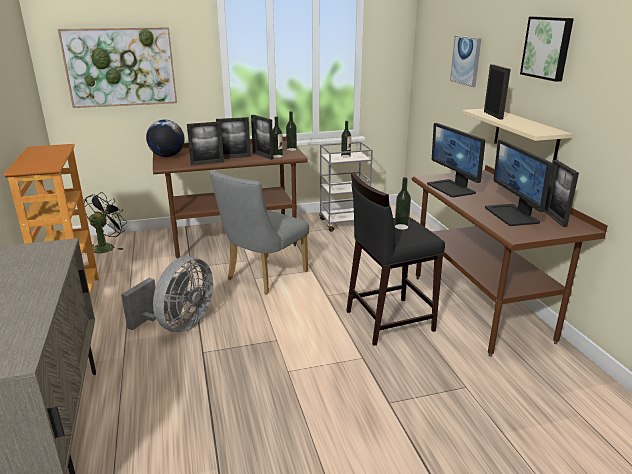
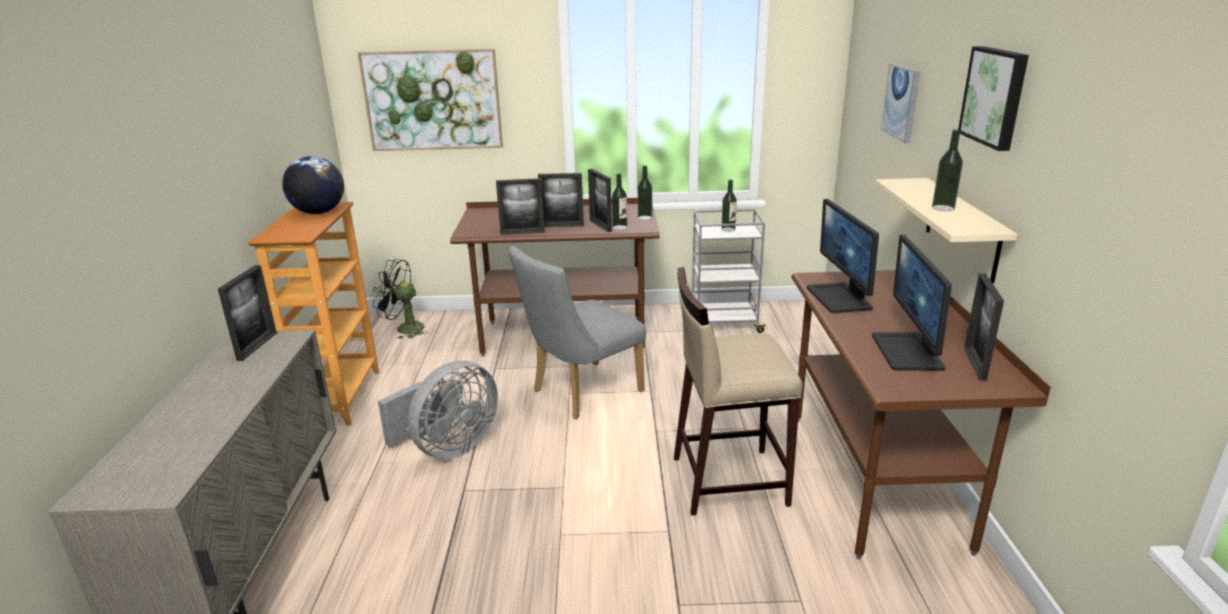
camera: 15 degrees right, 0 degrees up
black fan [84,192,127,255] -> black fan turned 120 degrees counterclockwise [373,259,428,339]
globe [146,120,185,157] -> globe moved to [282,156,344,214]
black stool [346,172,445,346] -> beige stool [674,267,803,516]
bottle [395,177,411,230] -> bottle moved to [932,129,963,211]
picture frame [484,64,511,120] -> picture frame moved to [218,265,277,361]

